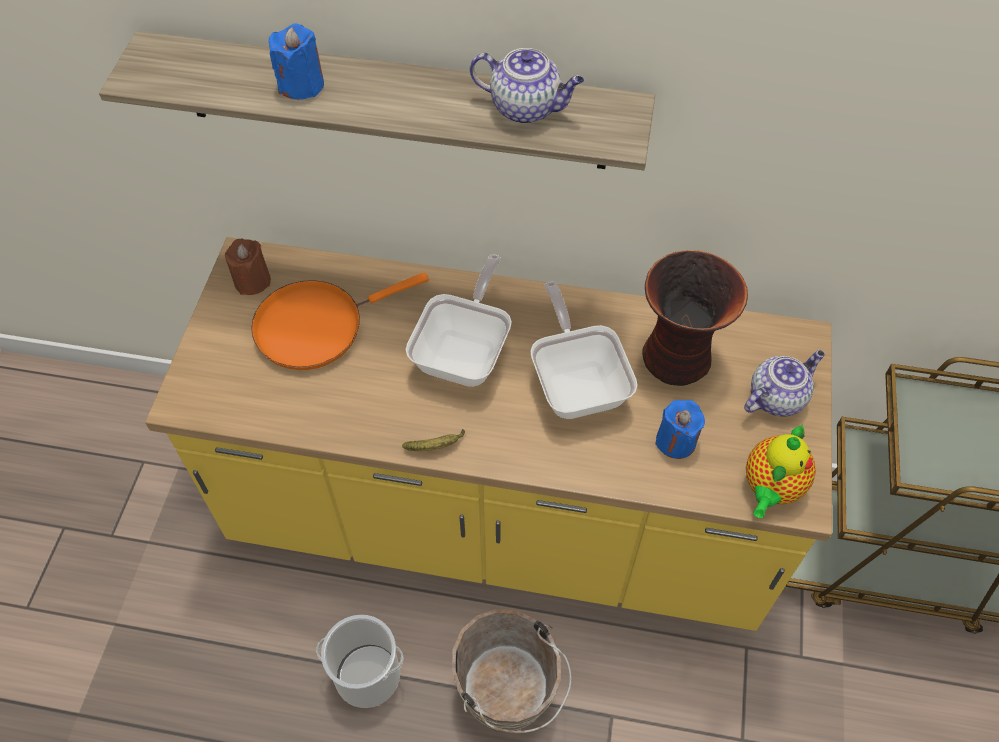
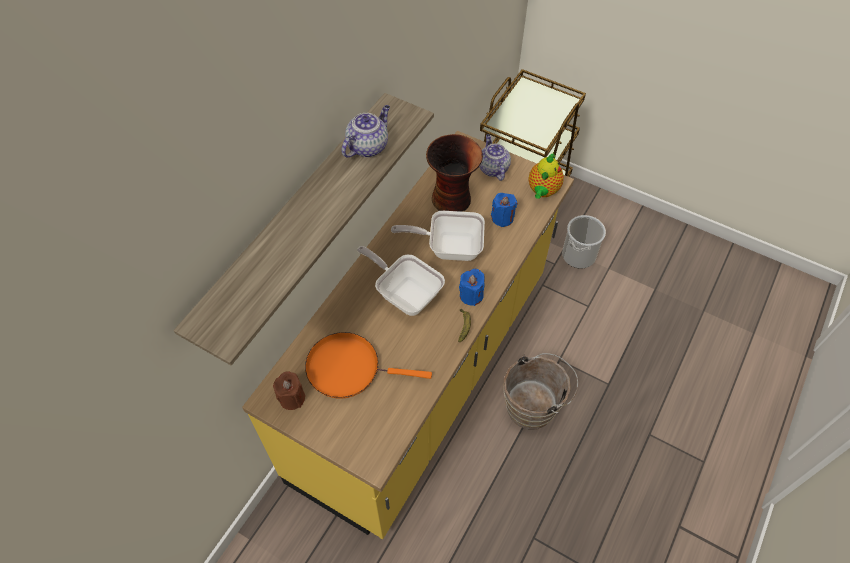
camera: 70 degrees left, 0 degrees up
orange frying pan [251,273,429,370] -> orange frying pan turned 105 degrees clockwise [305,332,432,399]
blue candle [269,24,324,100] -> blue candle moved to [459,269,485,306]
bucket [316,615,403,708] -> bucket moved to [562,215,606,268]
teapot [746,423,816,518] -> teapot turned 60 degrees clockwise [528,152,564,199]

